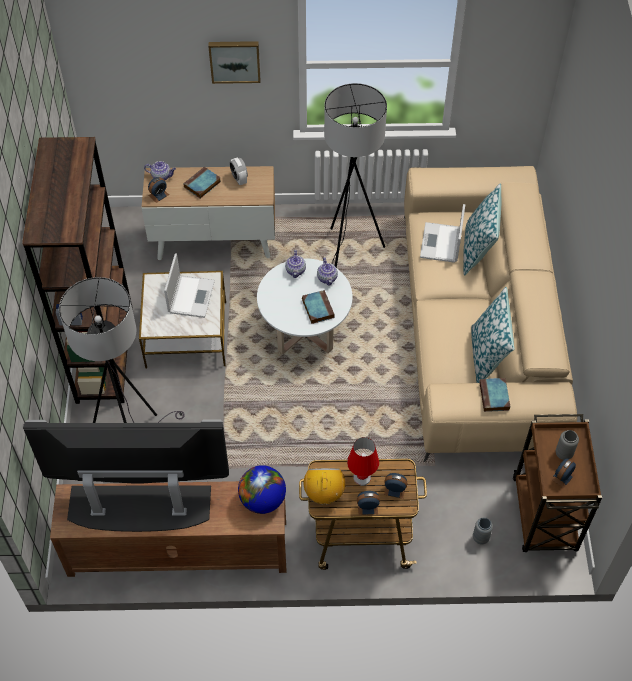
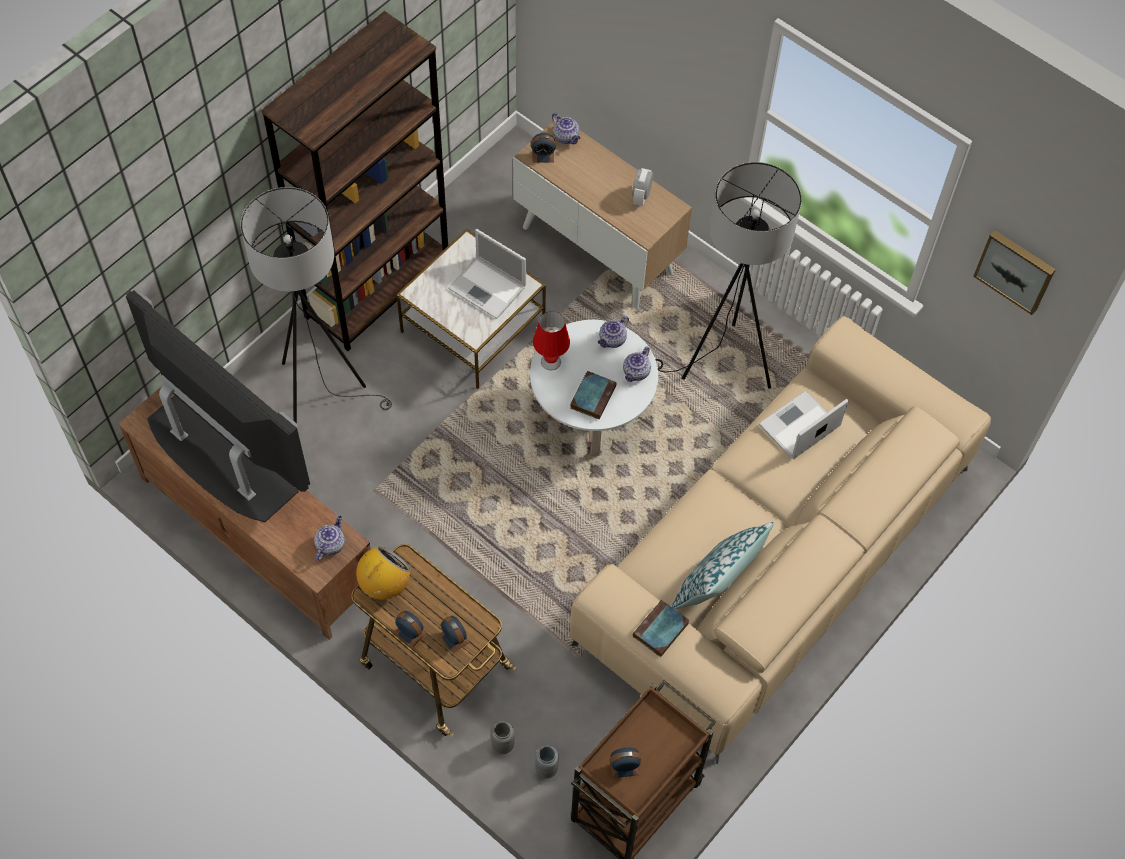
camera: 40 degrees right, 5 degrees up
laptop [164,253,215,318] -> laptop turned 75 degrees clockwise [448,229,526,319]
book [183,167,221,199] -> none
picture [208,41,260,84] -> picture moved to [973,230,1056,315]
globe [238,465,286,514] -> teapot [314,515,345,561]
red table lamp [347,437,379,485] -> red table lamp moved to [533,311,570,370]
pillow [463,184,501,276] -> none
grey vase [556,430,579,460] -> grey vase moved to [491,721,514,754]

